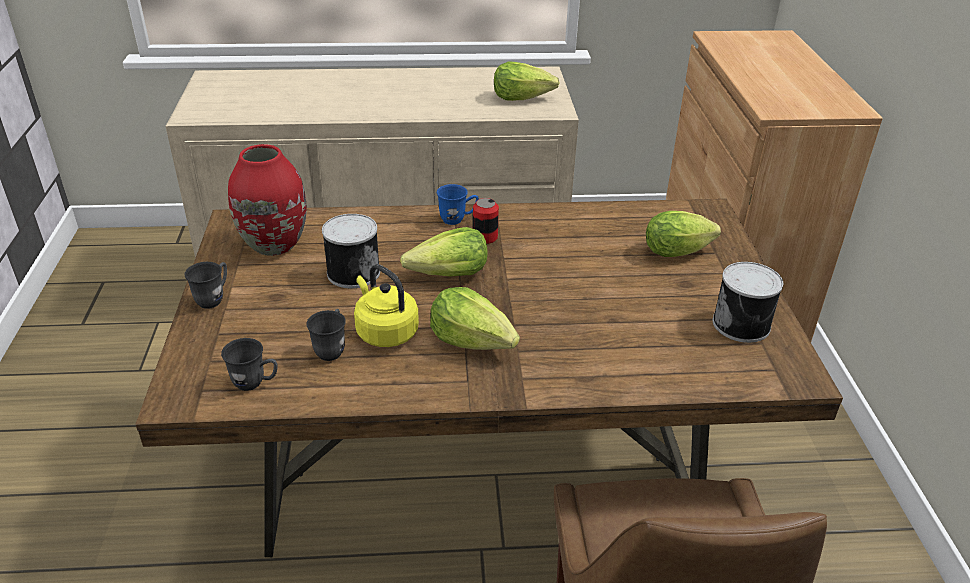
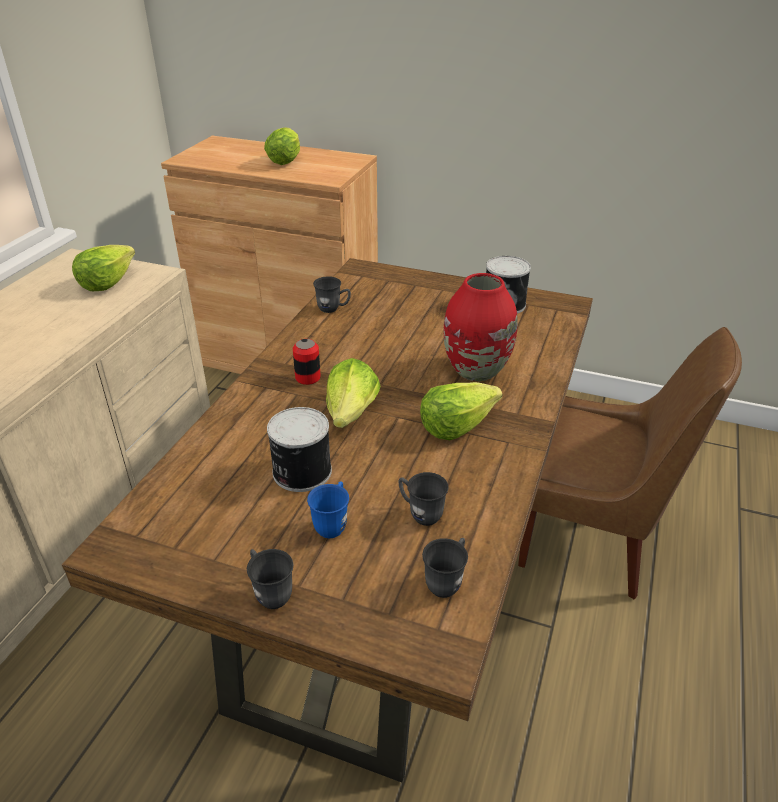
camera: 65 degrees left, 0 degrees up
red vase [228,144,307,256] -> red vase moved to [444,273,517,381]
yellow kettle [354,264,419,347] -> none
blue mug [437,184,479,225] -> blue mug moved to [307,481,349,538]
lettuce [646,211,721,257] -> lettuce moved to [264,128,300,165]
none -> grey mug [313,276,351,313]

